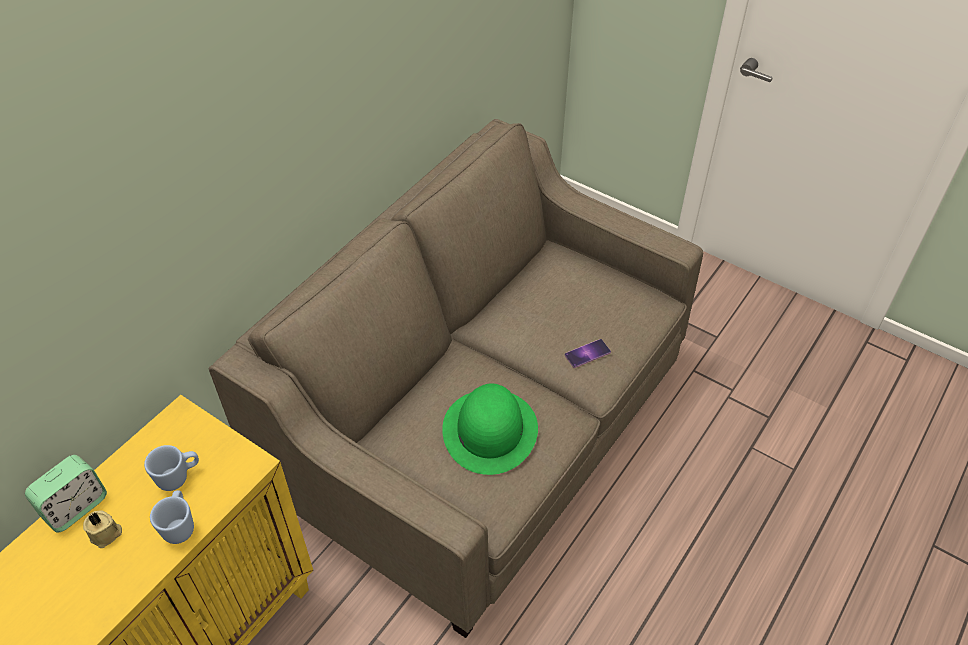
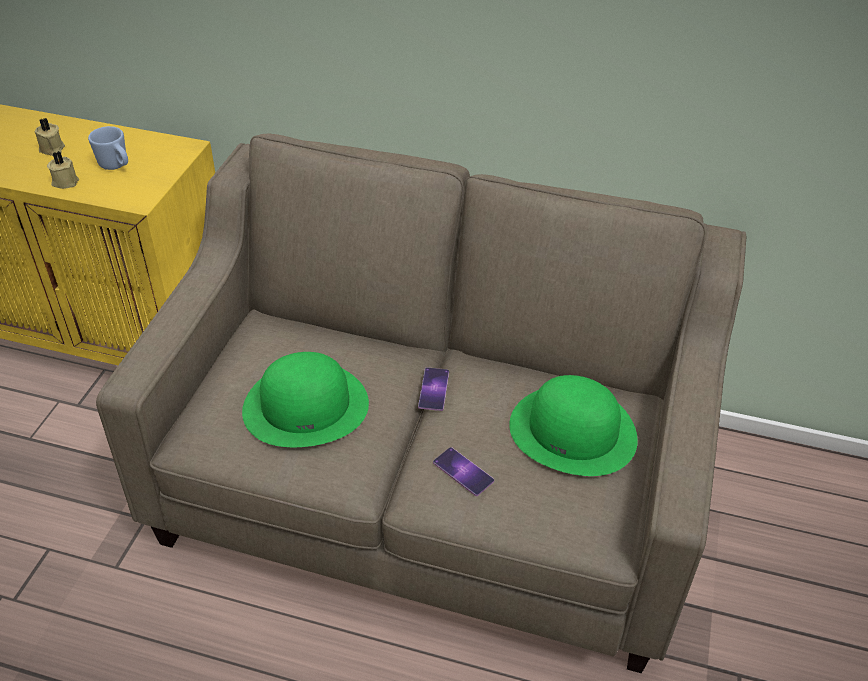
camera: 70 degrees right, 5 degrees down
alarm clock [25,455,107,532] -> none
blue mug [150,490,194,544] -> beige candle [47,151,79,189]
none -> phone [418,367,449,411]
none -> green hat [509,375,638,476]

